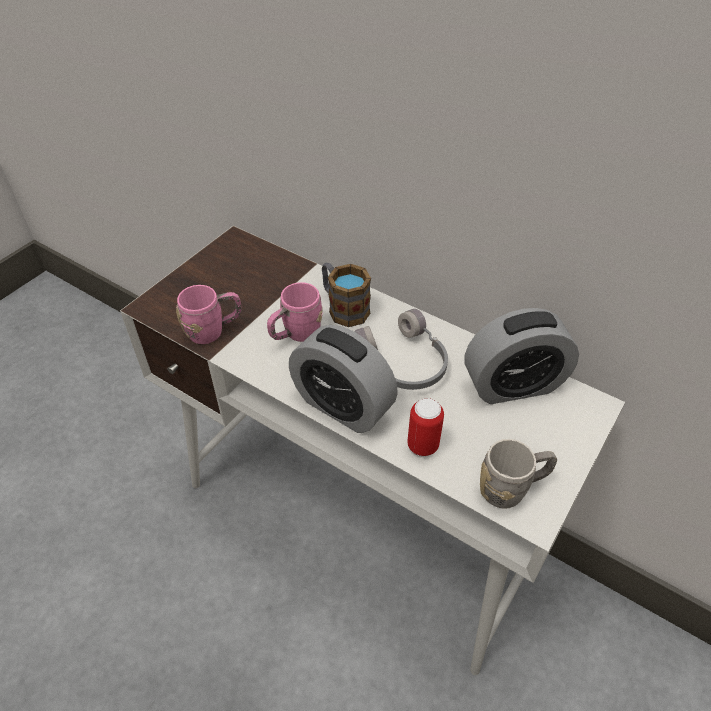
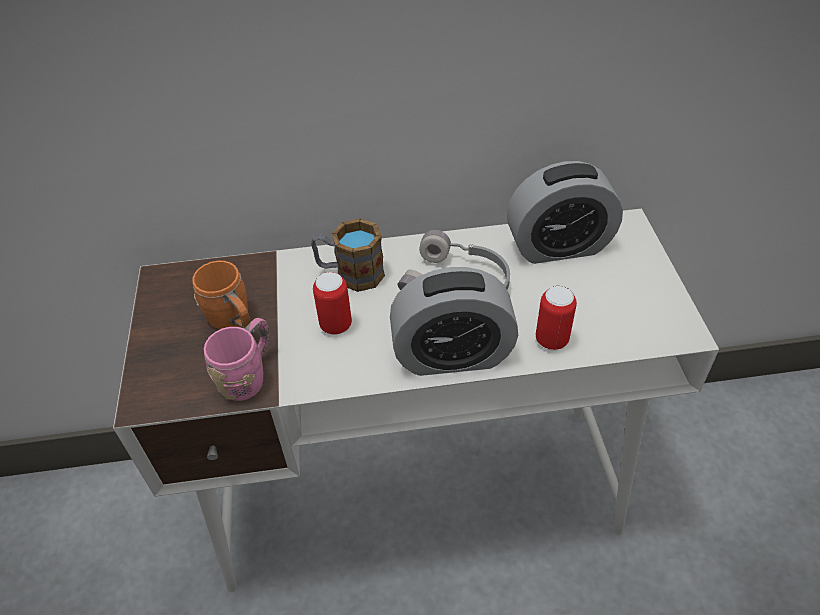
camera: 40 degrees left, 0 degrees up
pink mug [267,282,323,342] -> can [313,272,352,334]
alarm clock [465,308,579,404] -> alarm clock turned 45 degrees clockwise [507,161,623,264]
grey mug [480,439,557,509] -> none
none -> orange mug [192,261,251,330]

